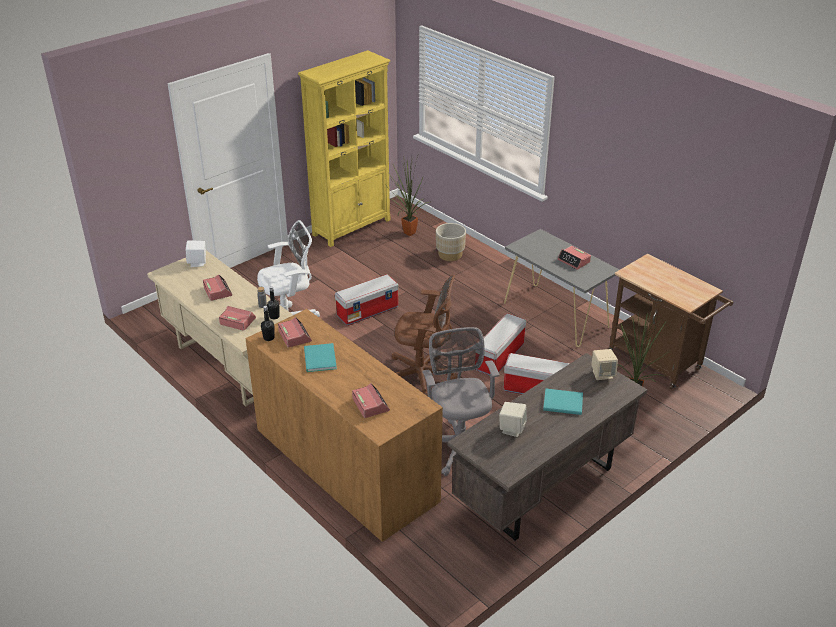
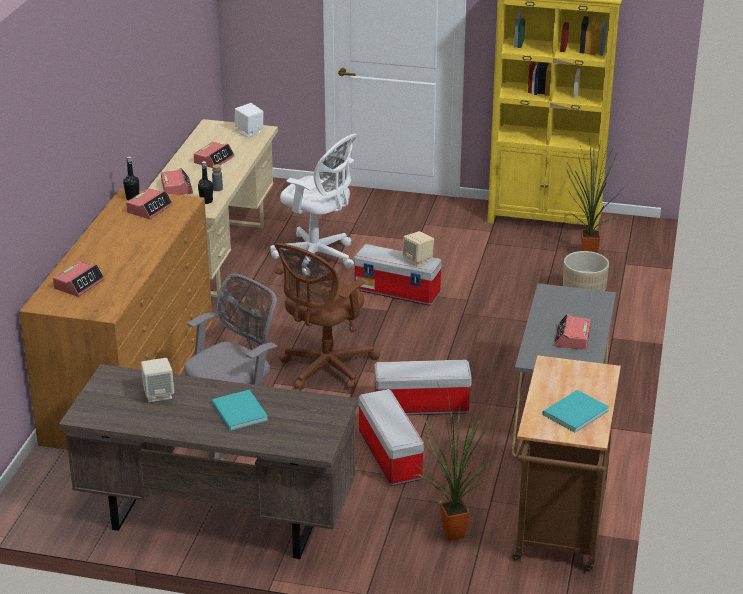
camera: 55 degrees right, 5 degrees down
turquoise book [304,343,337,372] -> turquoise book moved to [542,390,609,433]
brown office chair [392,275,458,396] -> brown office chair turned 60 degrees clockwise [274,243,380,391]
beige speaker [591,349,618,380] -> beige speaker moved to [402,231,434,267]

